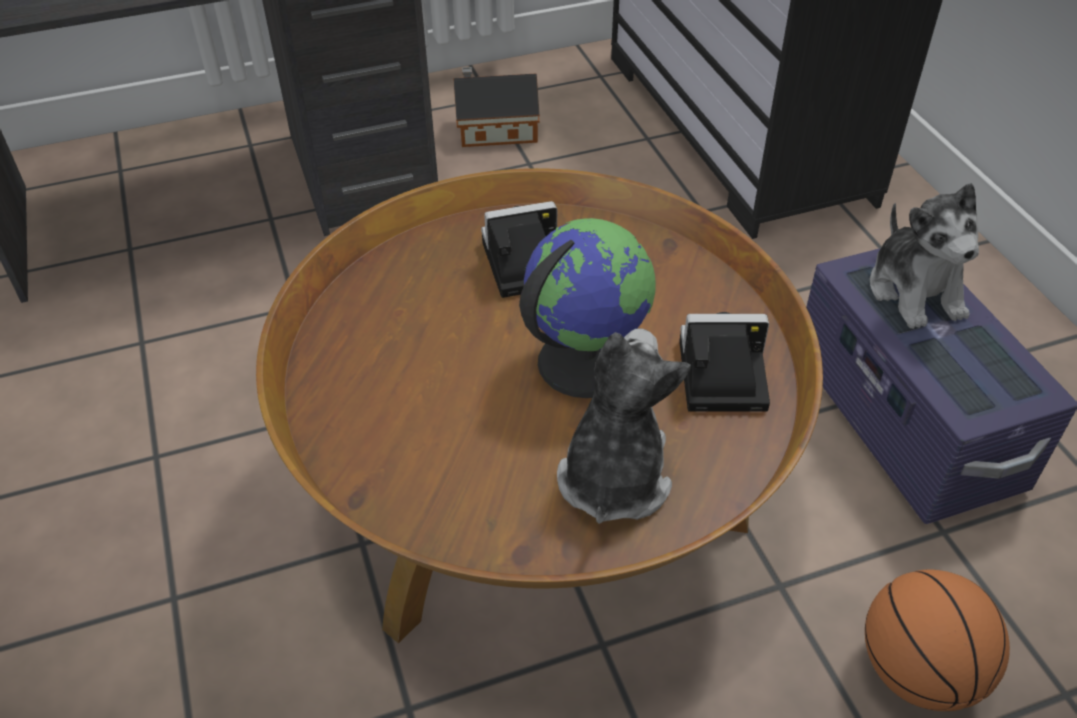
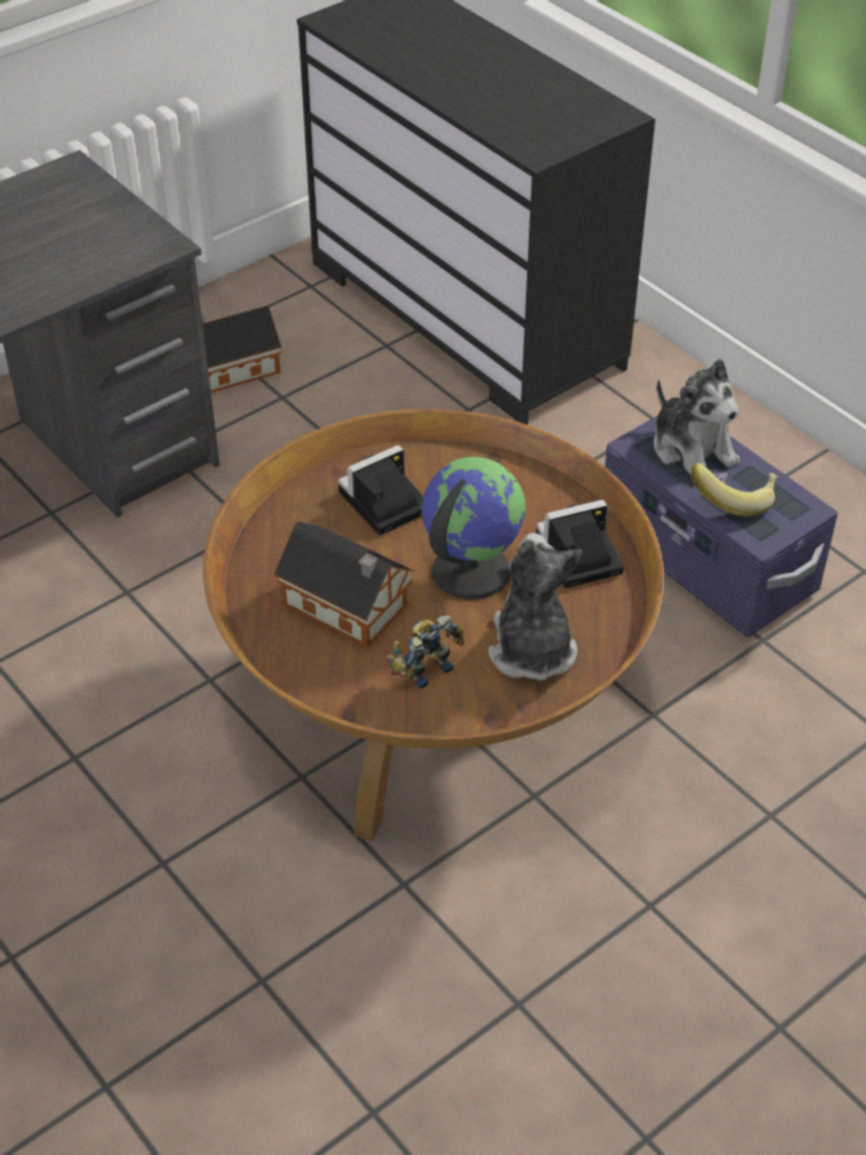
camera: 20 degrees left, 0 degrees up
basketball [865,570,1010,711] -> none
none -> toy house [274,521,414,647]
none -> toy robot [387,616,464,689]
none -> banana [691,463,778,516]

